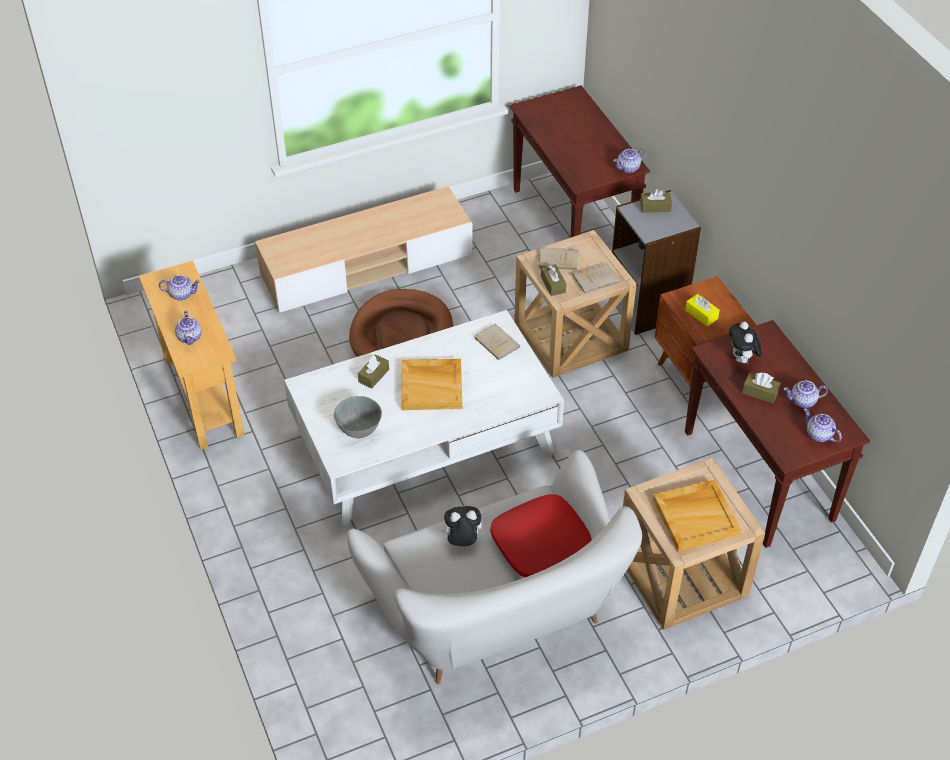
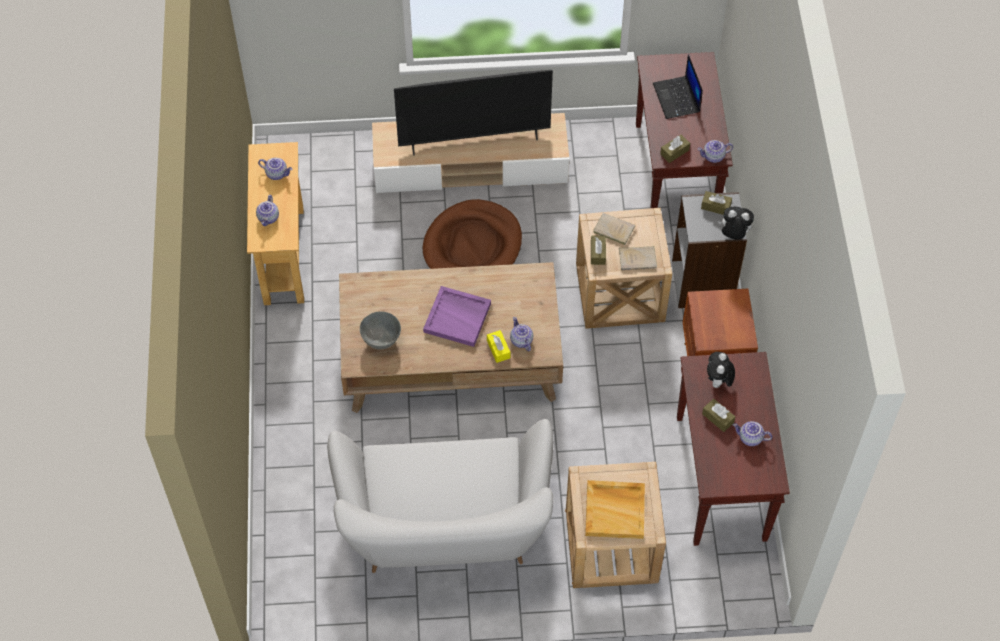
camera: 20 degrees right, 10 degrees up
white coffee table [284,310,564,526] -> brown coffee table [339,262,563,413]
brown tissue box [358,354,389,389] -> brown tissue box moved to [660,134,690,163]
beige tray [401,359,462,410] -> purple tray [423,286,491,347]
plush toy [439,506,482,546] -> plush toy moved to [718,207,754,240]
beige book [474,324,520,360] -> none
red pillow [490,494,592,577] -> none
yellow tissue box [685,294,720,326] -> yellow tissue box moved to [487,330,510,363]
teapot [804,409,842,442] -> teapot moved to [510,317,533,351]
none -> television [394,70,553,155]
none -> laptop [653,55,703,119]

